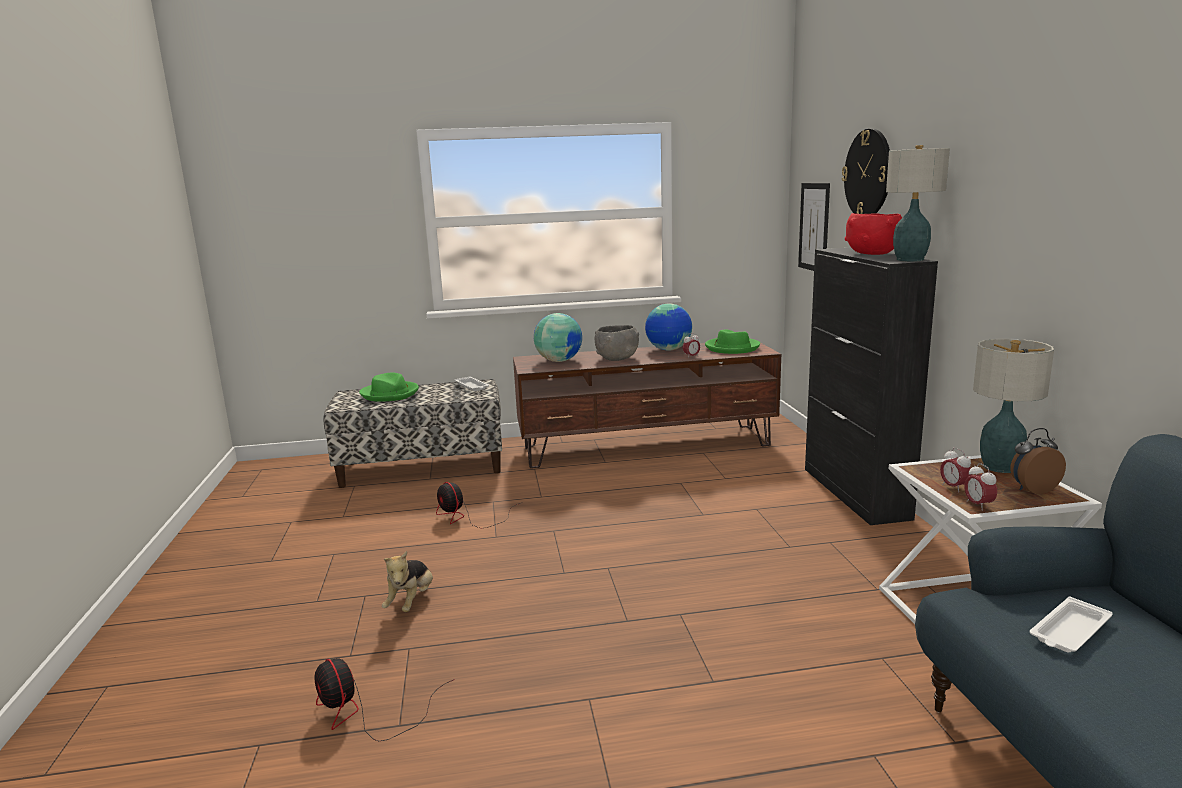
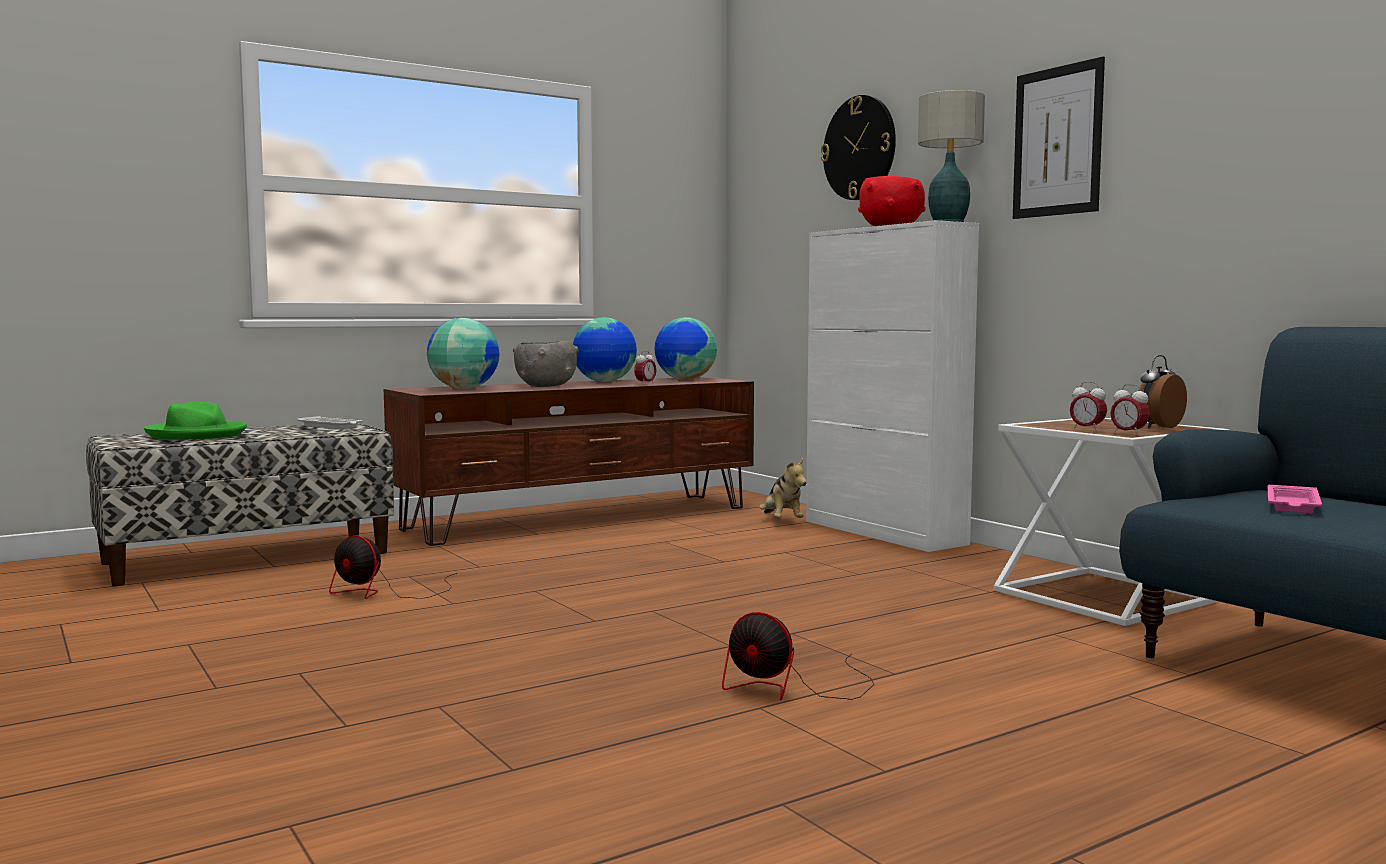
camera: 25 degrees left, 10 degrees down
fan [314,658,455,741] -> fan moved to [722,612,874,700]
plush toy [382,551,433,612] -> plush toy moved to [759,459,807,518]
green hat [705,330,760,354] -> globe [654,317,717,380]
picture [798,183,830,271] -> picture moved to [1013,57,1105,219]
black cabinet [805,248,938,525] -> white cabinet [806,220,979,552]
table lamp [973,339,1054,473] -> none
white tray [1030,596,1113,652] -> pink tray [1268,485,1322,513]

